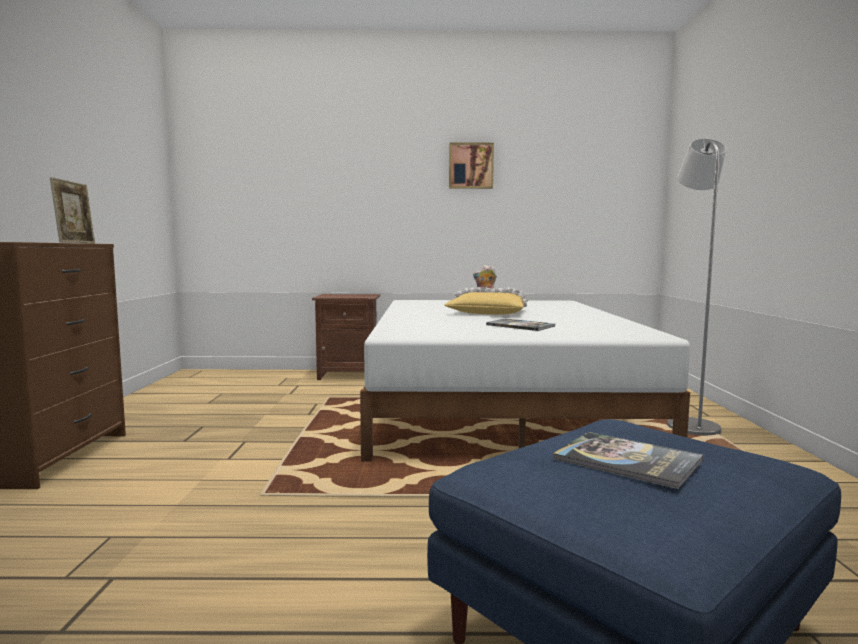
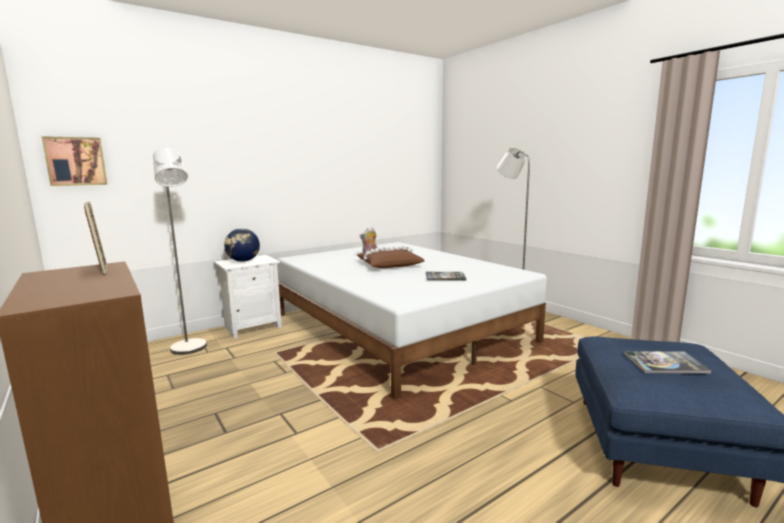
camera: 35 degrees left, 5 degrees up
brown nightstand [312,294,380,380] -> white nightstand [214,255,282,338]
yellow pillow [444,287,528,315] -> brown pillow [357,246,424,268]
picture [449,142,494,189] -> picture moved to [42,136,108,186]
none -> grey floor lamp [153,148,207,355]
none -> globe [224,228,260,262]

